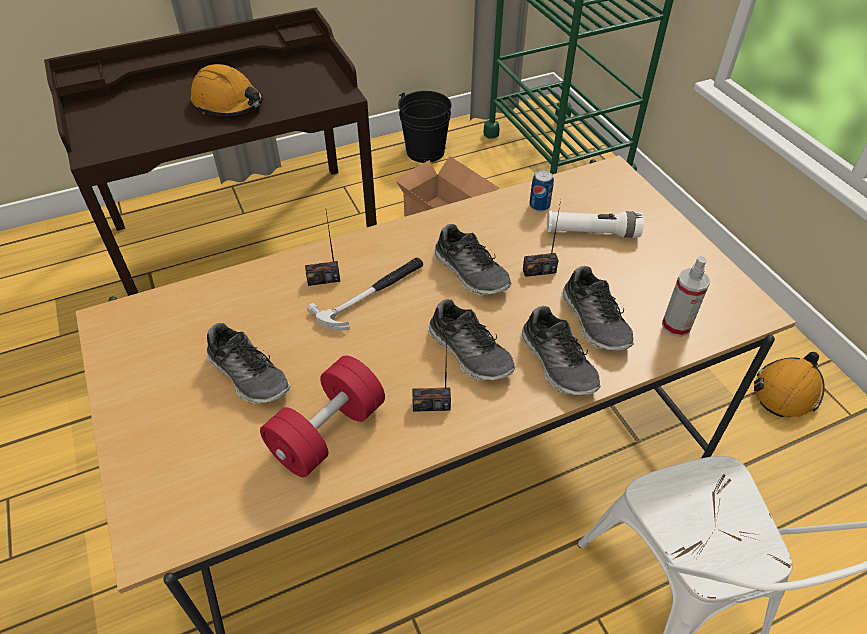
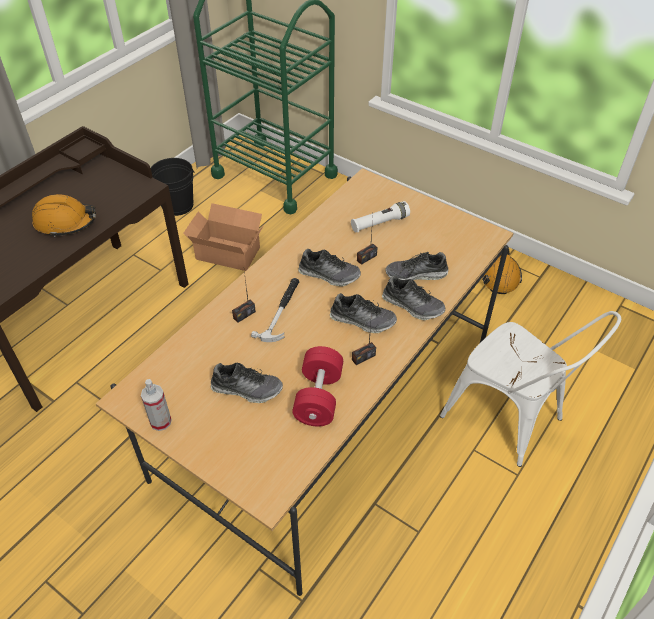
camera: 30 degrees left, 0 degrees up
can [529,170,554,212] -> none
shoe [561,266,634,351] -> shoe turned 135 degrees clockwise [385,252,448,280]
spray bottle [662,256,710,337] -> spray bottle moved to [141,379,172,431]

